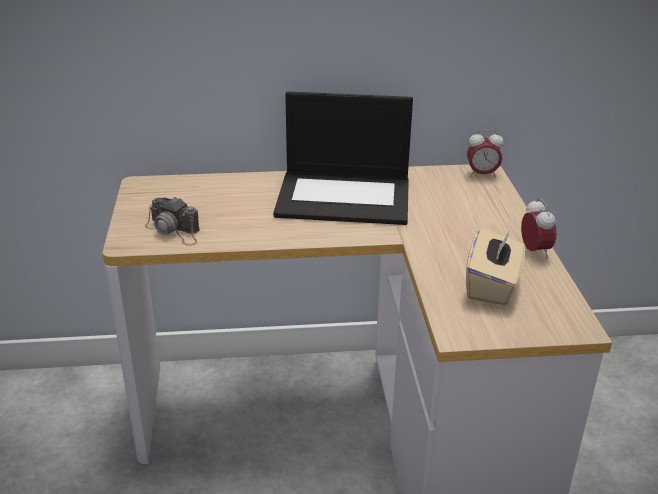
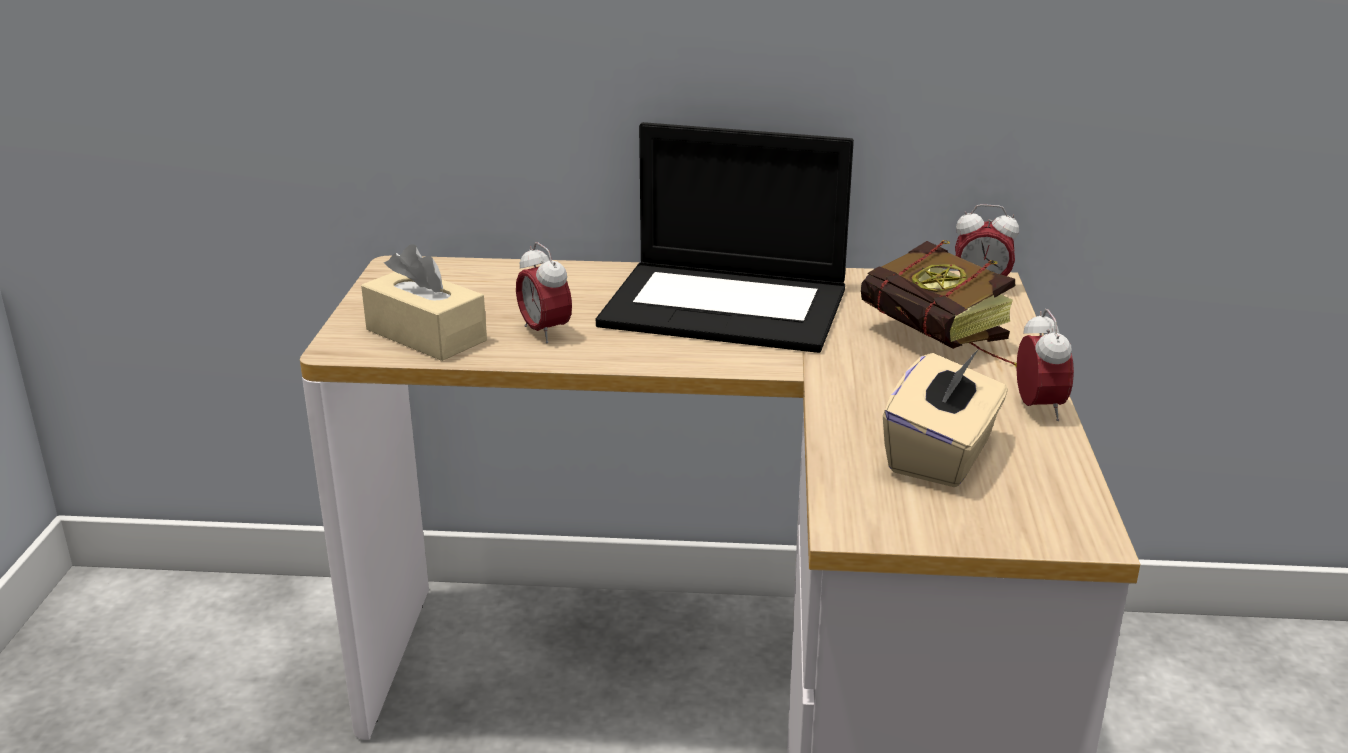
camera: 10 degrees right, 5 degrees down
camera [145,196,200,246] -> beige tissue box [361,244,487,361]
none -> alarm clock [516,242,572,343]
none -> book [861,240,1017,367]

